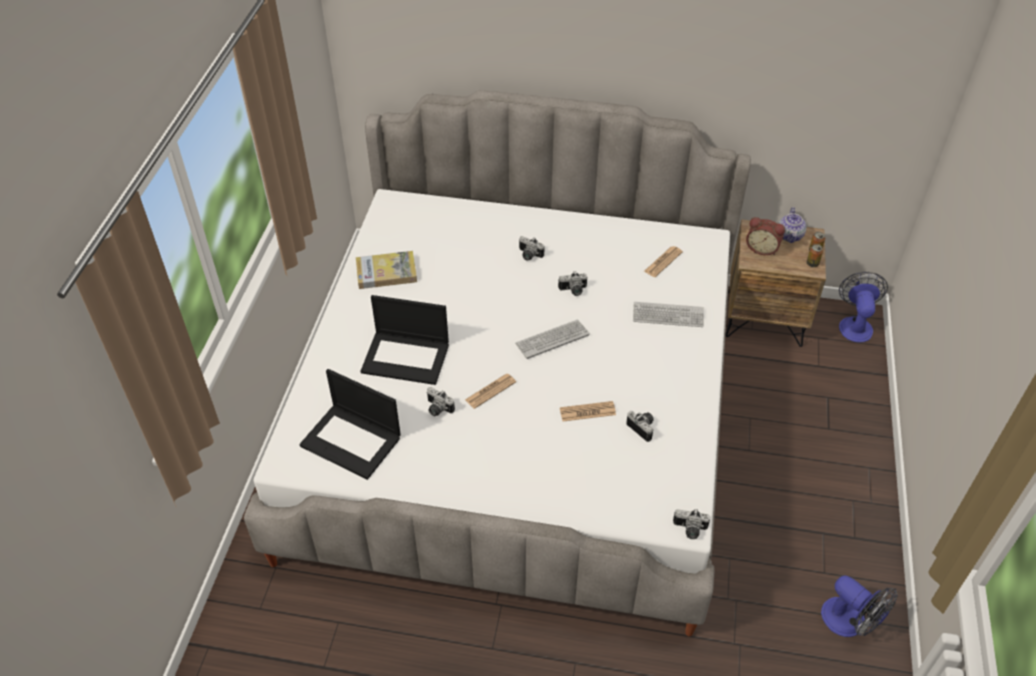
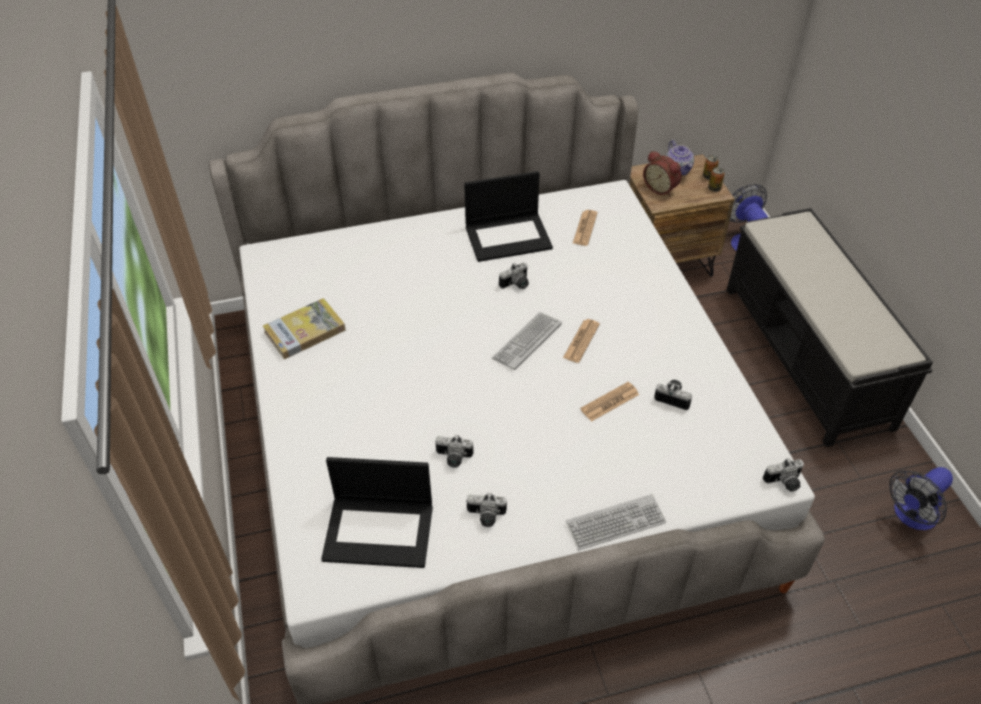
camera: 25 degrees left, 0 degrees up
laptop [360,295,449,385] -> laptop moved to [464,171,553,262]
newspaper [465,374,516,409] -> newspaper moved to [563,319,600,363]
camera [519,236,545,261] -> camera moved to [467,492,507,527]
keyboard [633,302,704,327] -> keyboard moved to [566,494,666,550]
alarm clock [746,217,785,255] -> alarm clock turned 45 degrees clockwise [643,151,681,196]
fan [821,575,898,637] -> fan turned 120 degrees clockwise [889,467,953,530]
none -> black bench [727,208,933,447]

